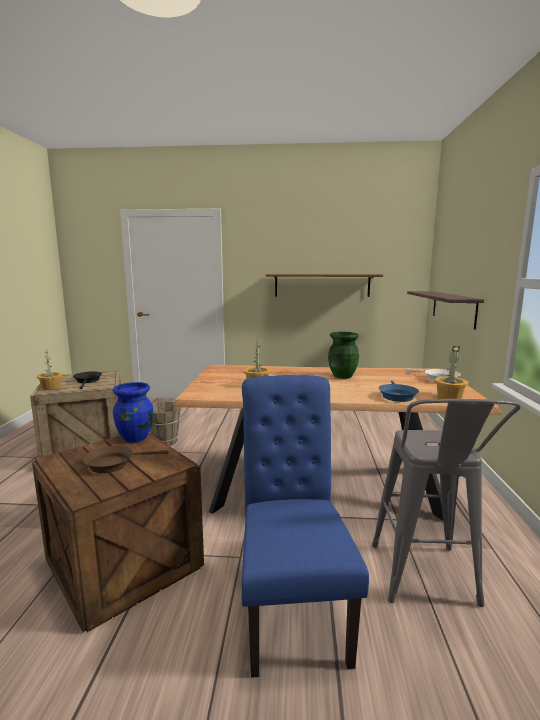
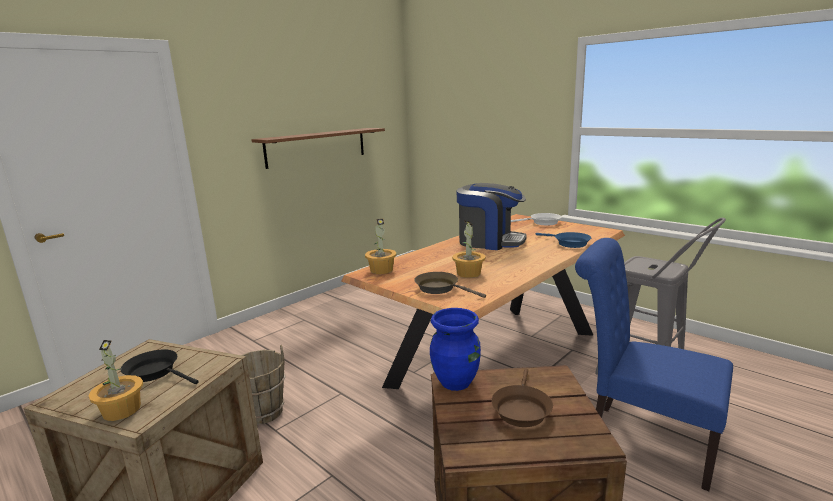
camera: 50 degrees left, 5 degrees up
green vase [328,332,359,379] -> coffee machine [457,183,527,250]
shelf [407,291,484,330] -> none
potted plant [434,346,468,399] -> potted plant moved to [365,219,396,274]
none -> brown frying pan [414,272,486,298]

